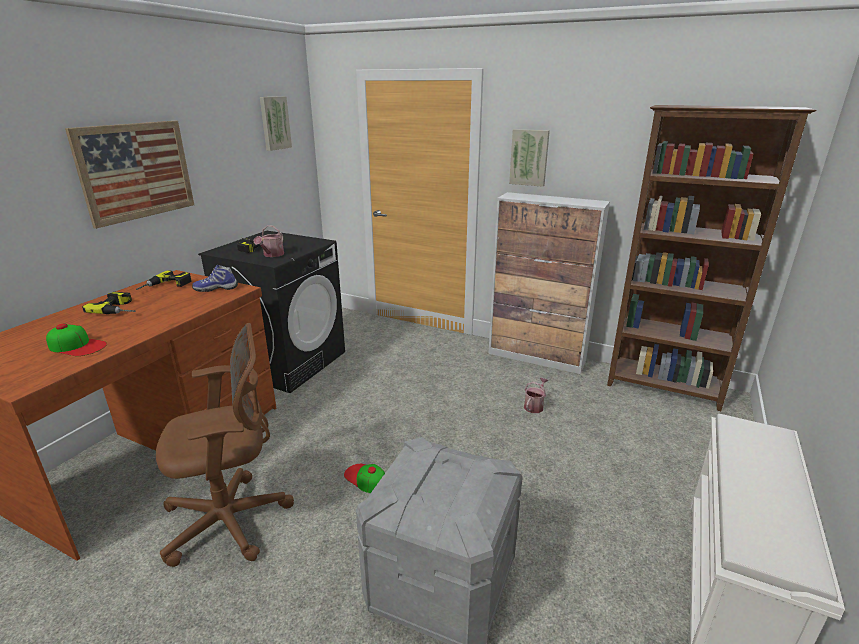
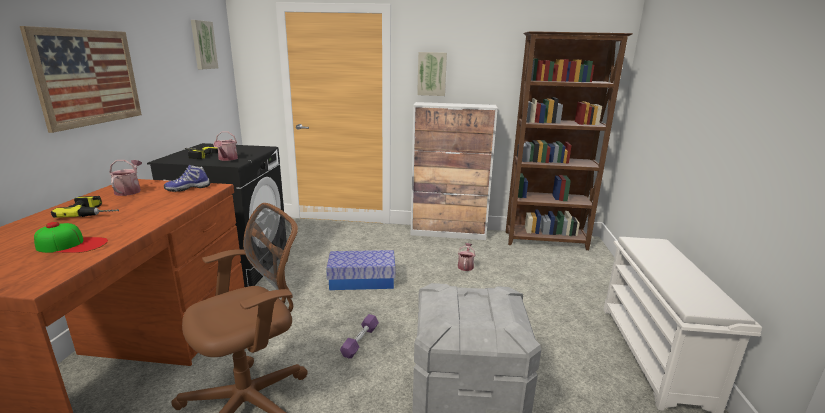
camera: 20 degrees left, 5 degrees down
power drill [136,270,191,290] -> watering can [109,160,142,196]
cap [344,464,385,493] -> purple dumbbell [340,314,379,359]
none -> storage box [326,250,395,290]

